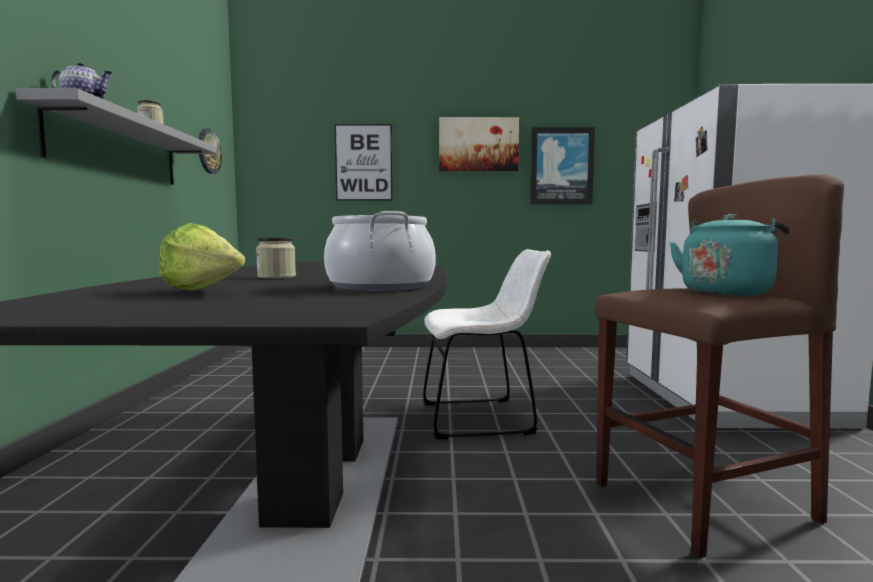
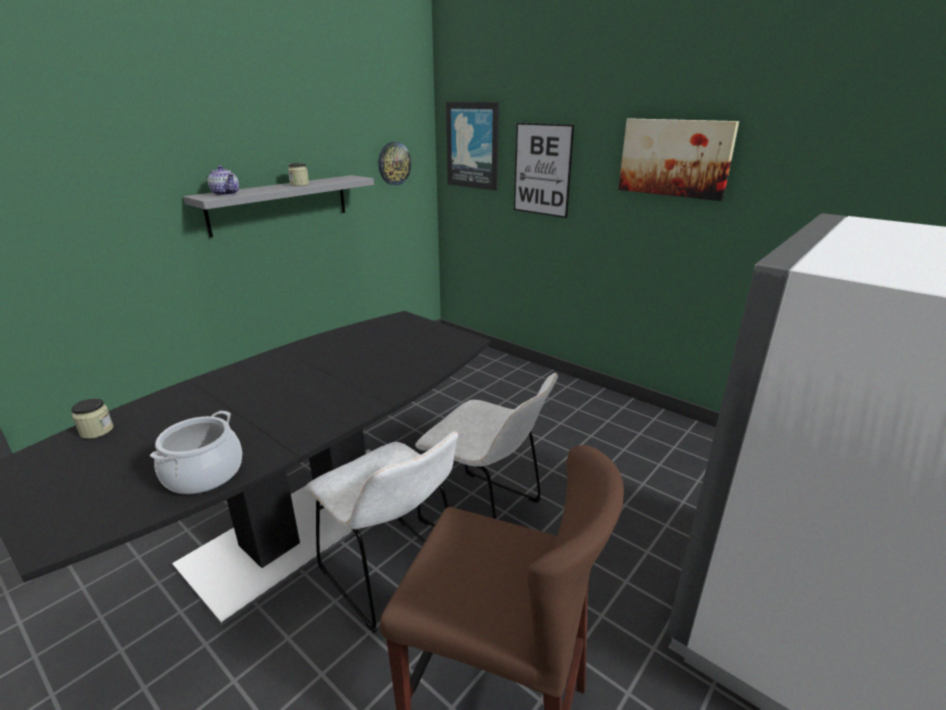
camera: 40 degrees right, 20 degrees up
lettuce [158,223,245,290] -> none
jar [256,237,296,279] -> jar moved to [71,398,114,439]
picture [530,127,595,204] -> picture moved to [446,102,499,191]
turquoise kettle [670,214,789,296] -> none
none -> white chair [305,431,458,633]

